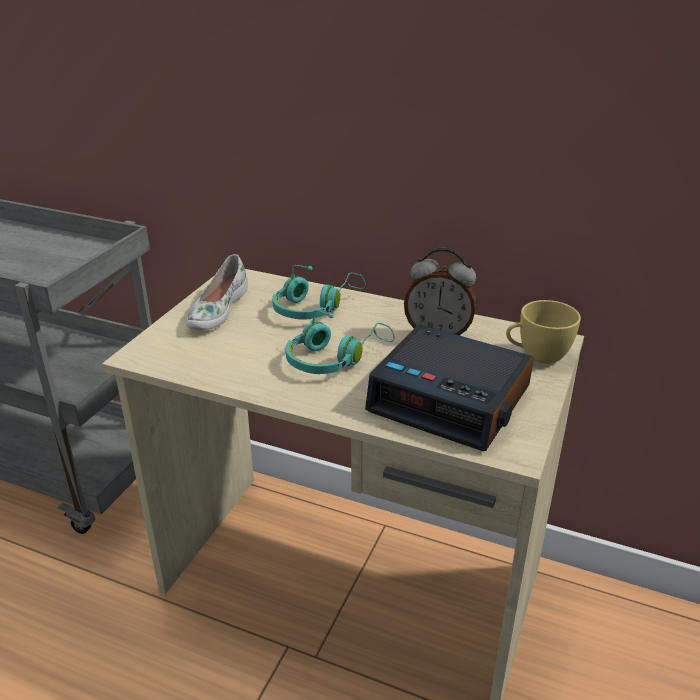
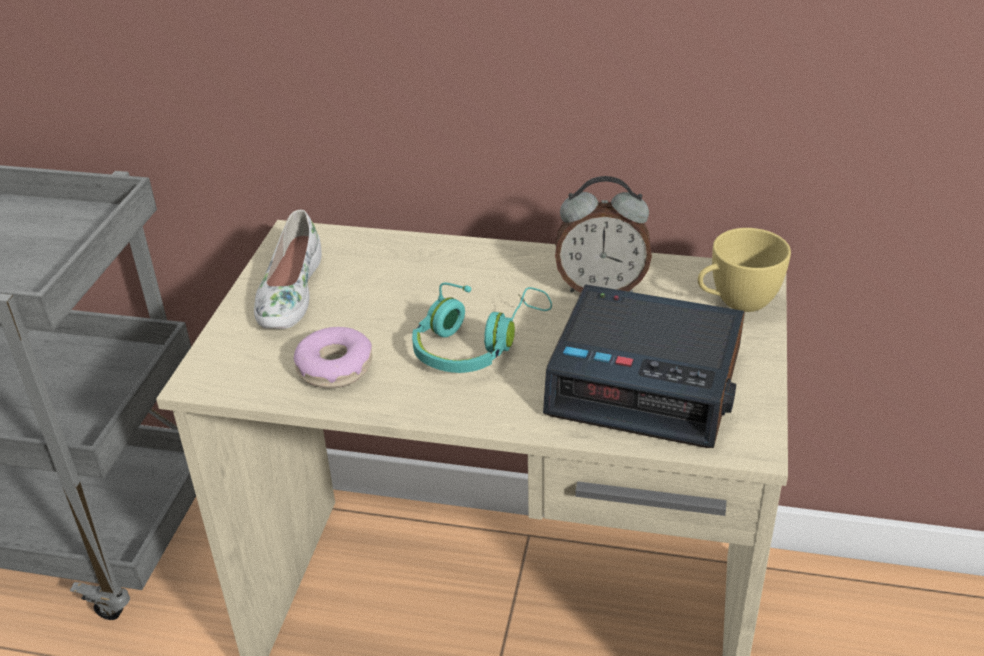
camera: 10 degrees left, 5 degrees up
turquoise headphones [272,265,366,320] -> none
none -> donut [294,327,372,388]

